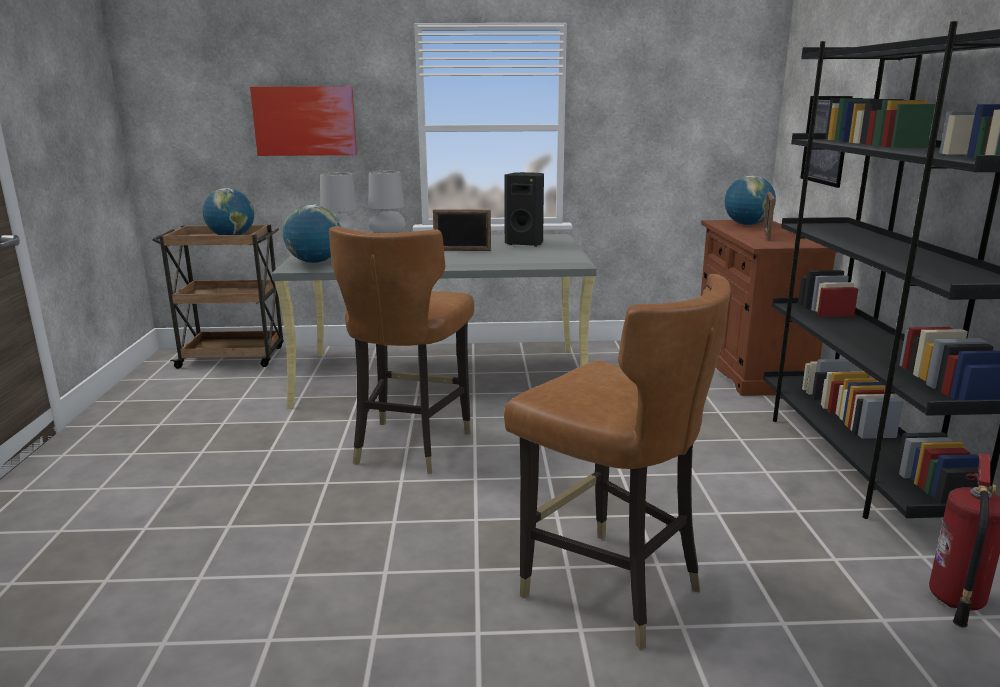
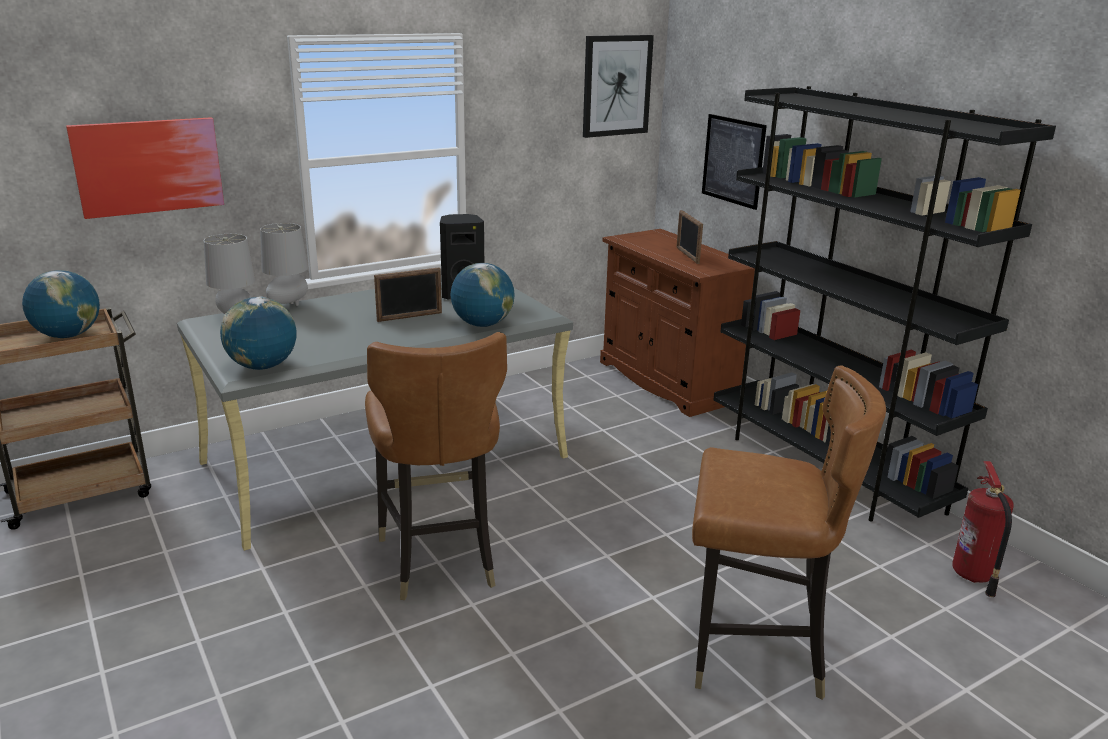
camera: 30 degrees left, 5 degrees up
globe [725,176,776,225] -> globe moved to [450,263,514,327]
none -> picture [583,35,654,138]

